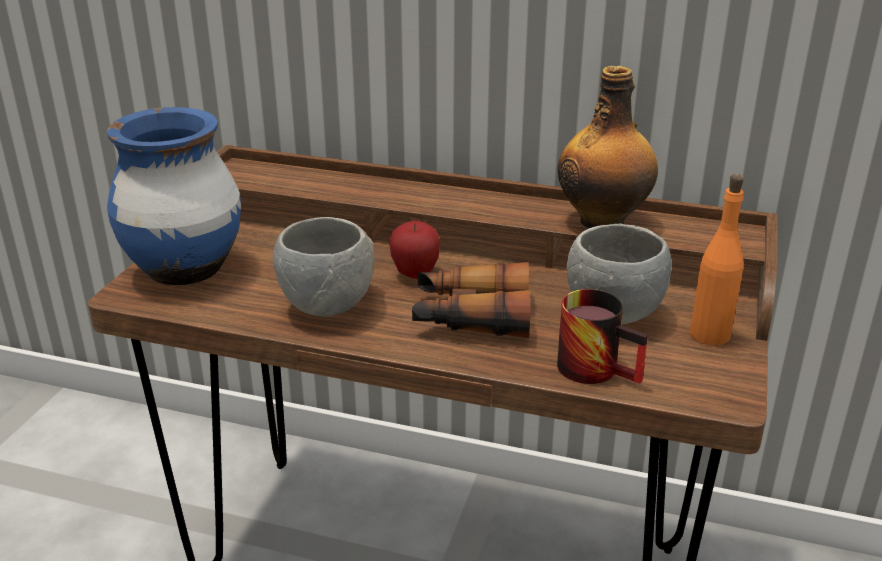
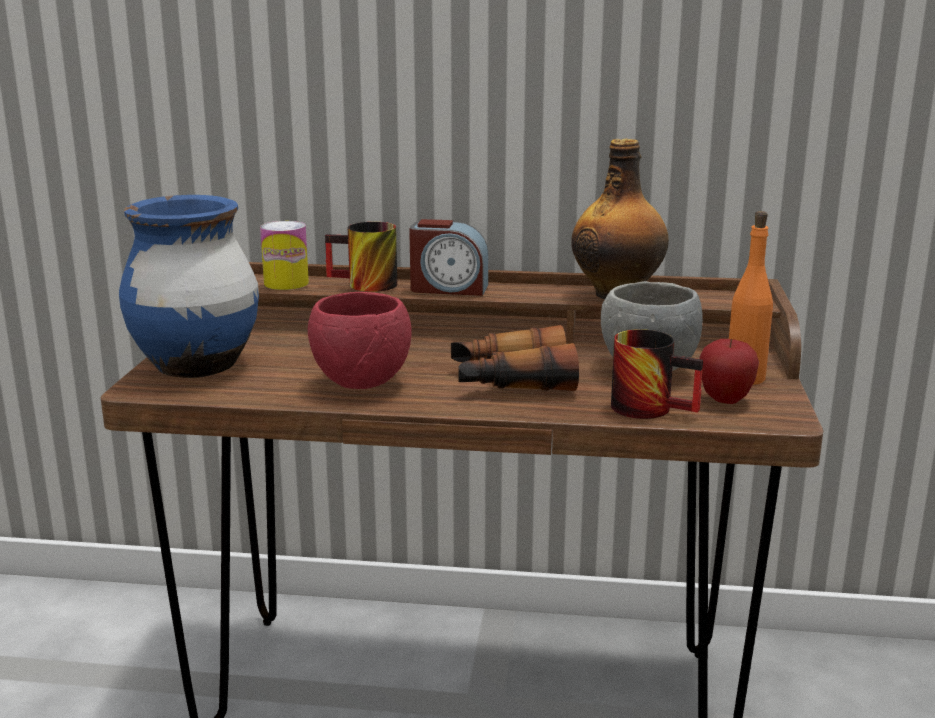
camera: 10 degrees left, 10 degrees down
grey bowl [273,217,375,317] -> red bowl [308,292,412,389]
apple [389,221,441,279] -> apple moved to [699,339,759,404]
none -> can [260,221,309,290]
none -> mug [325,222,397,292]
none -> alarm clock [409,219,489,296]

